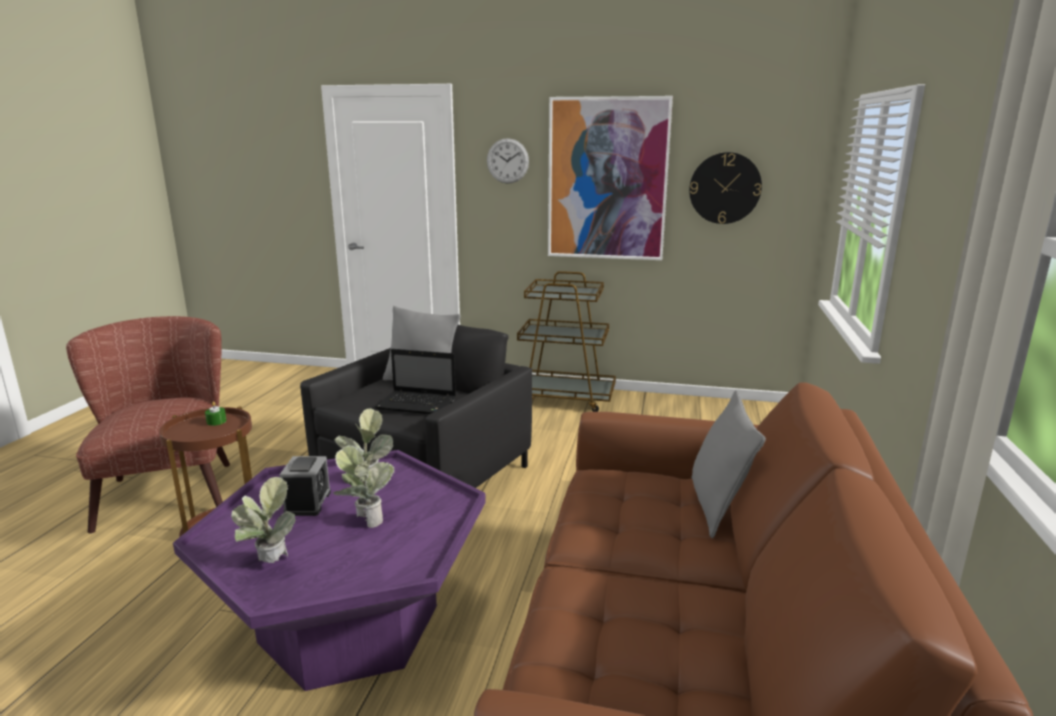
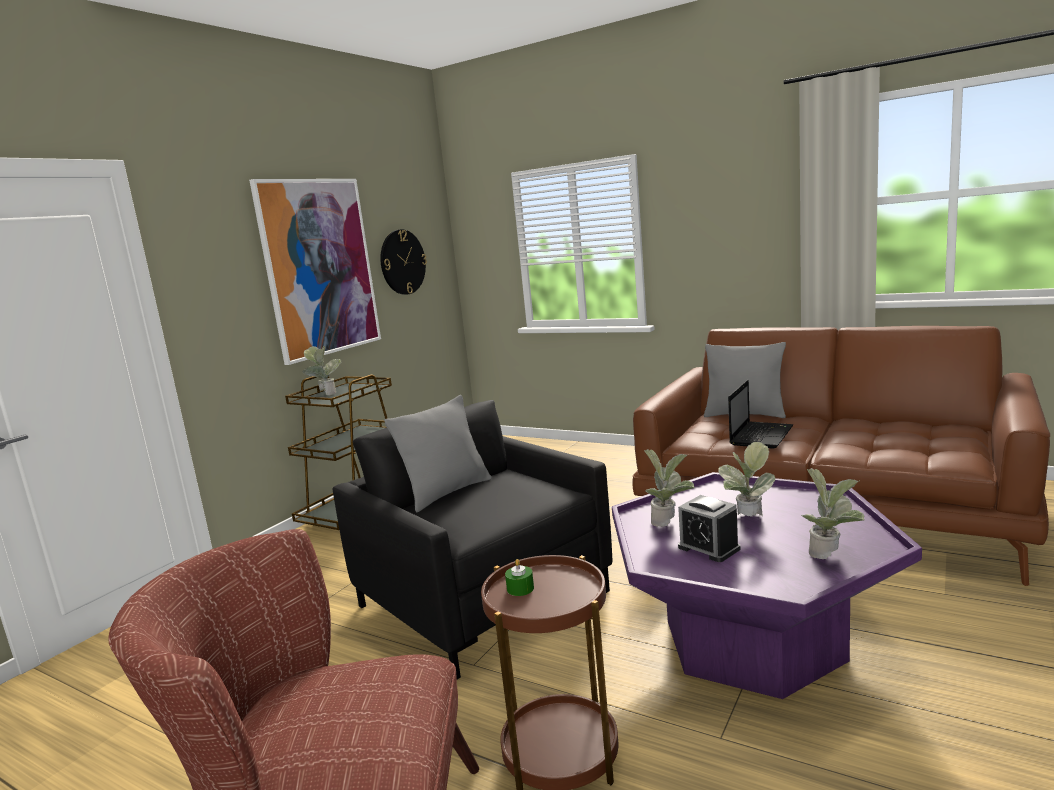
camera: 70 degrees left, 5 degrees down
alarm clock [279,456,331,516] -> alarm clock turned 150 degrees counterclockwise [678,495,740,562]
laptop [375,349,456,414] -> laptop moved to [728,380,793,449]
wall clock [487,138,529,183] -> none
none -> potted plant [302,346,341,395]

